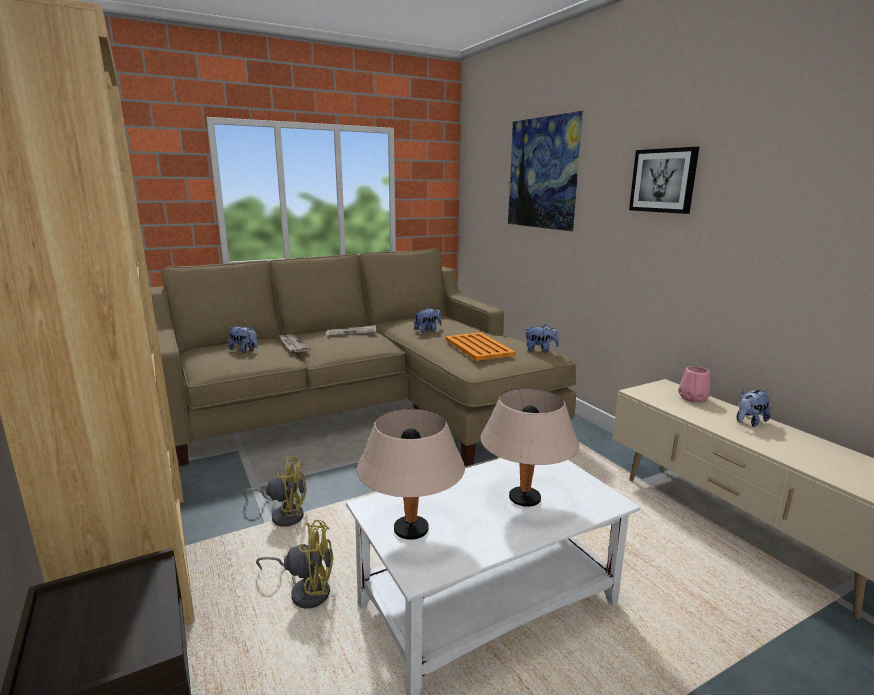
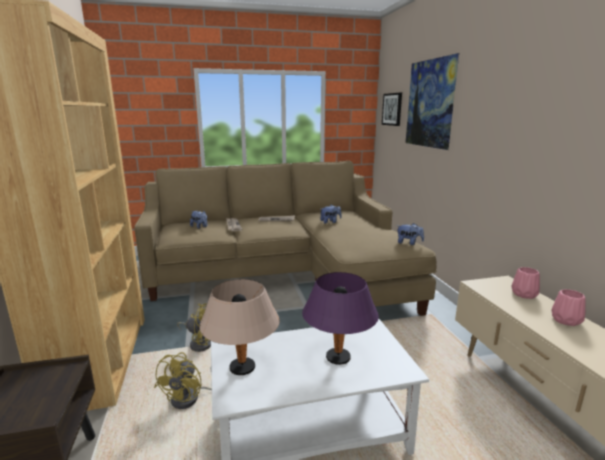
camera: 15 degrees right, 0 degrees up
yellow fan [256,520,333,608] -> yellow fan turned 90 degrees clockwise [154,352,212,409]
orange tray [445,332,515,361] -> none
beige table lamp [480,388,579,507] -> purple table lamp [302,272,379,365]
picture [629,147,699,214] -> picture moved to [382,93,402,126]
plush toy [736,389,771,427] -> pink vase [552,289,586,326]

